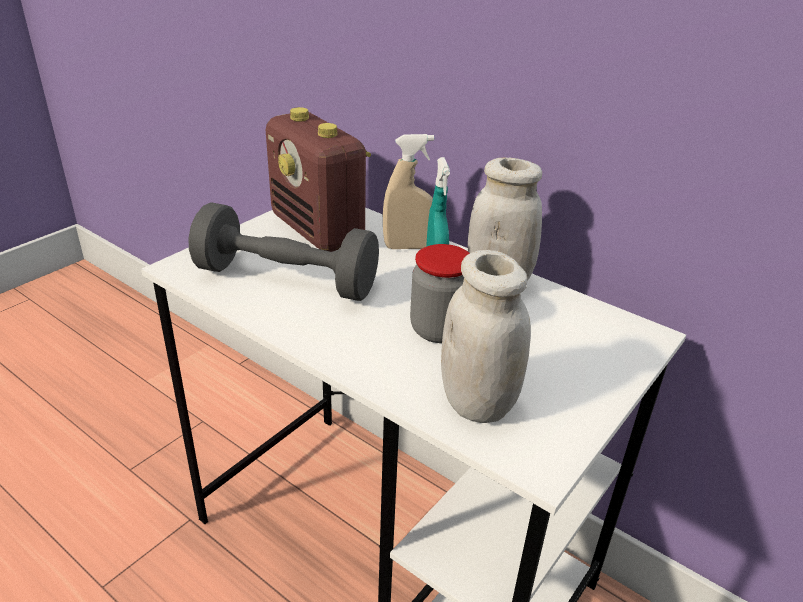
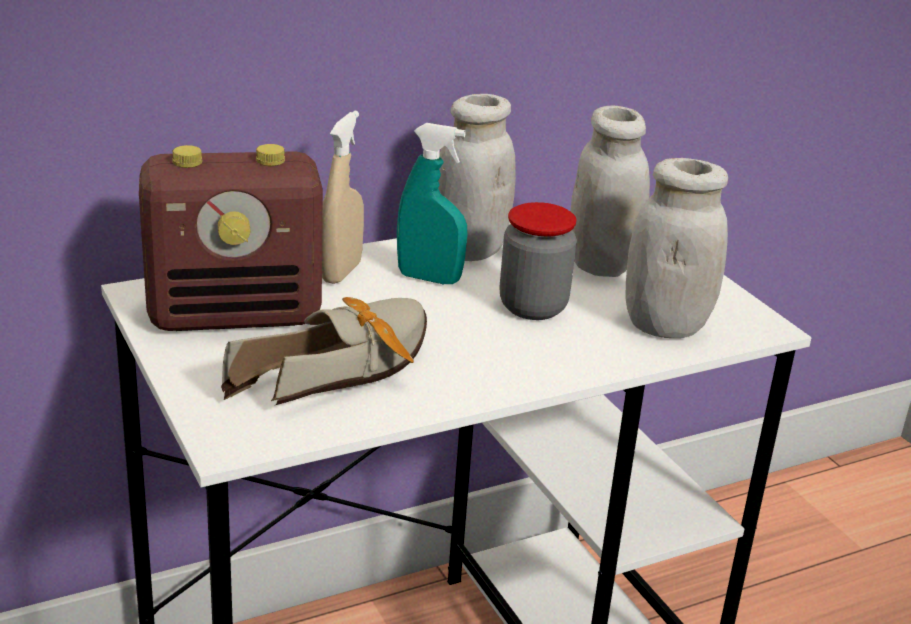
camera: 65 degrees left, 5 degrees down
grey dumbbell [188,202,379,301] -> shoe [221,297,427,405]
none -> white jar [570,106,650,277]

